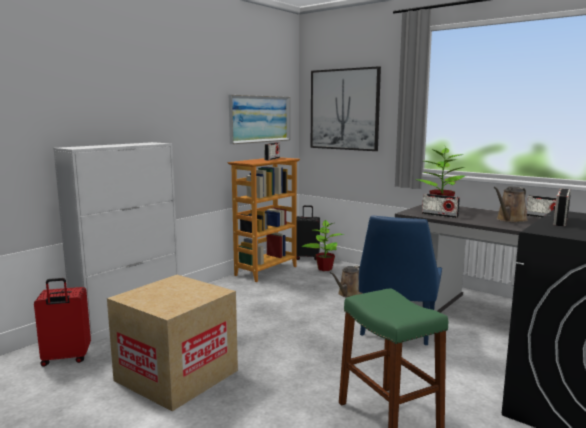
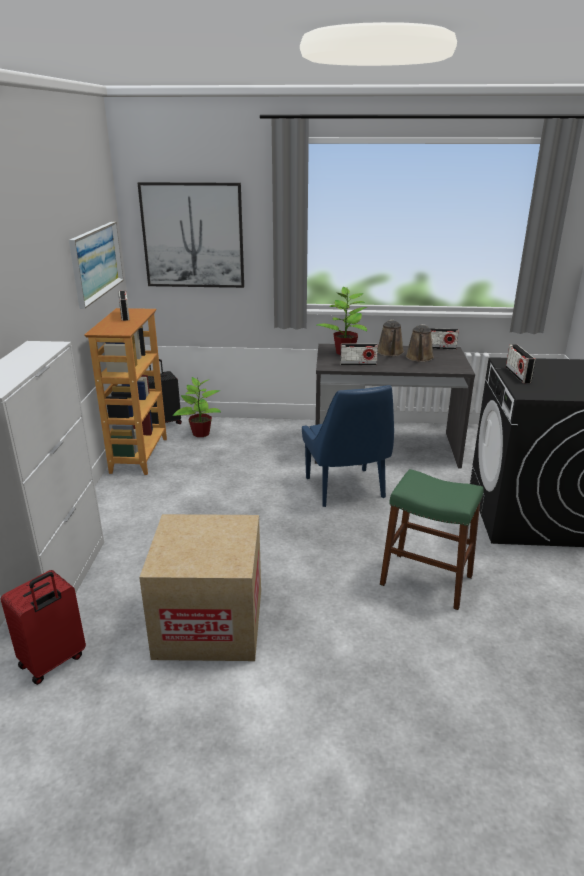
camera: 35 degrees left, 15 degrees up
brown watering can [330,266,363,298] -> brown watering can moved to [378,320,404,356]

